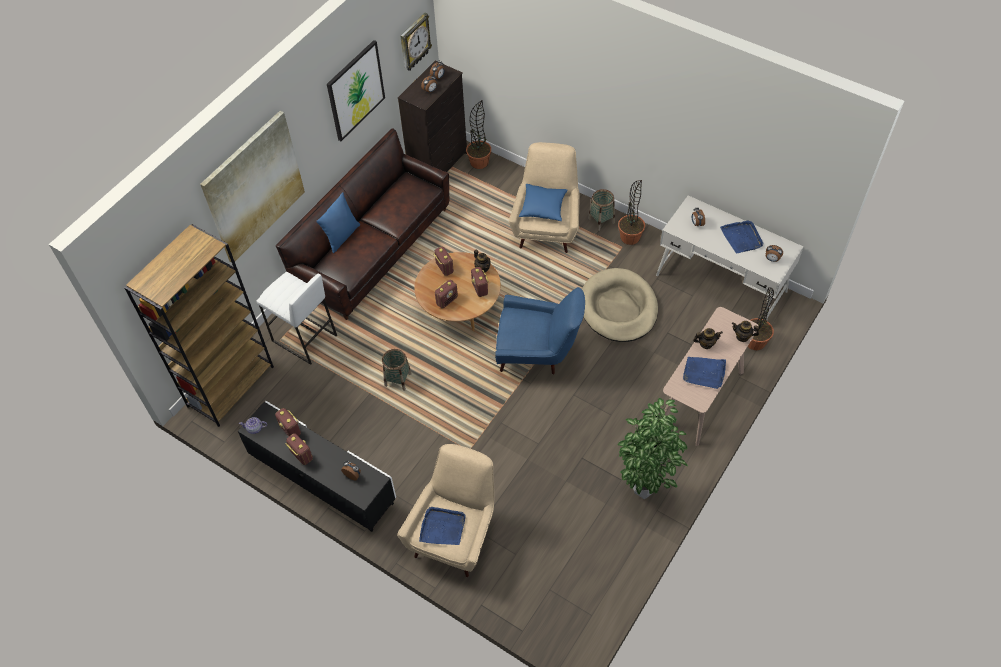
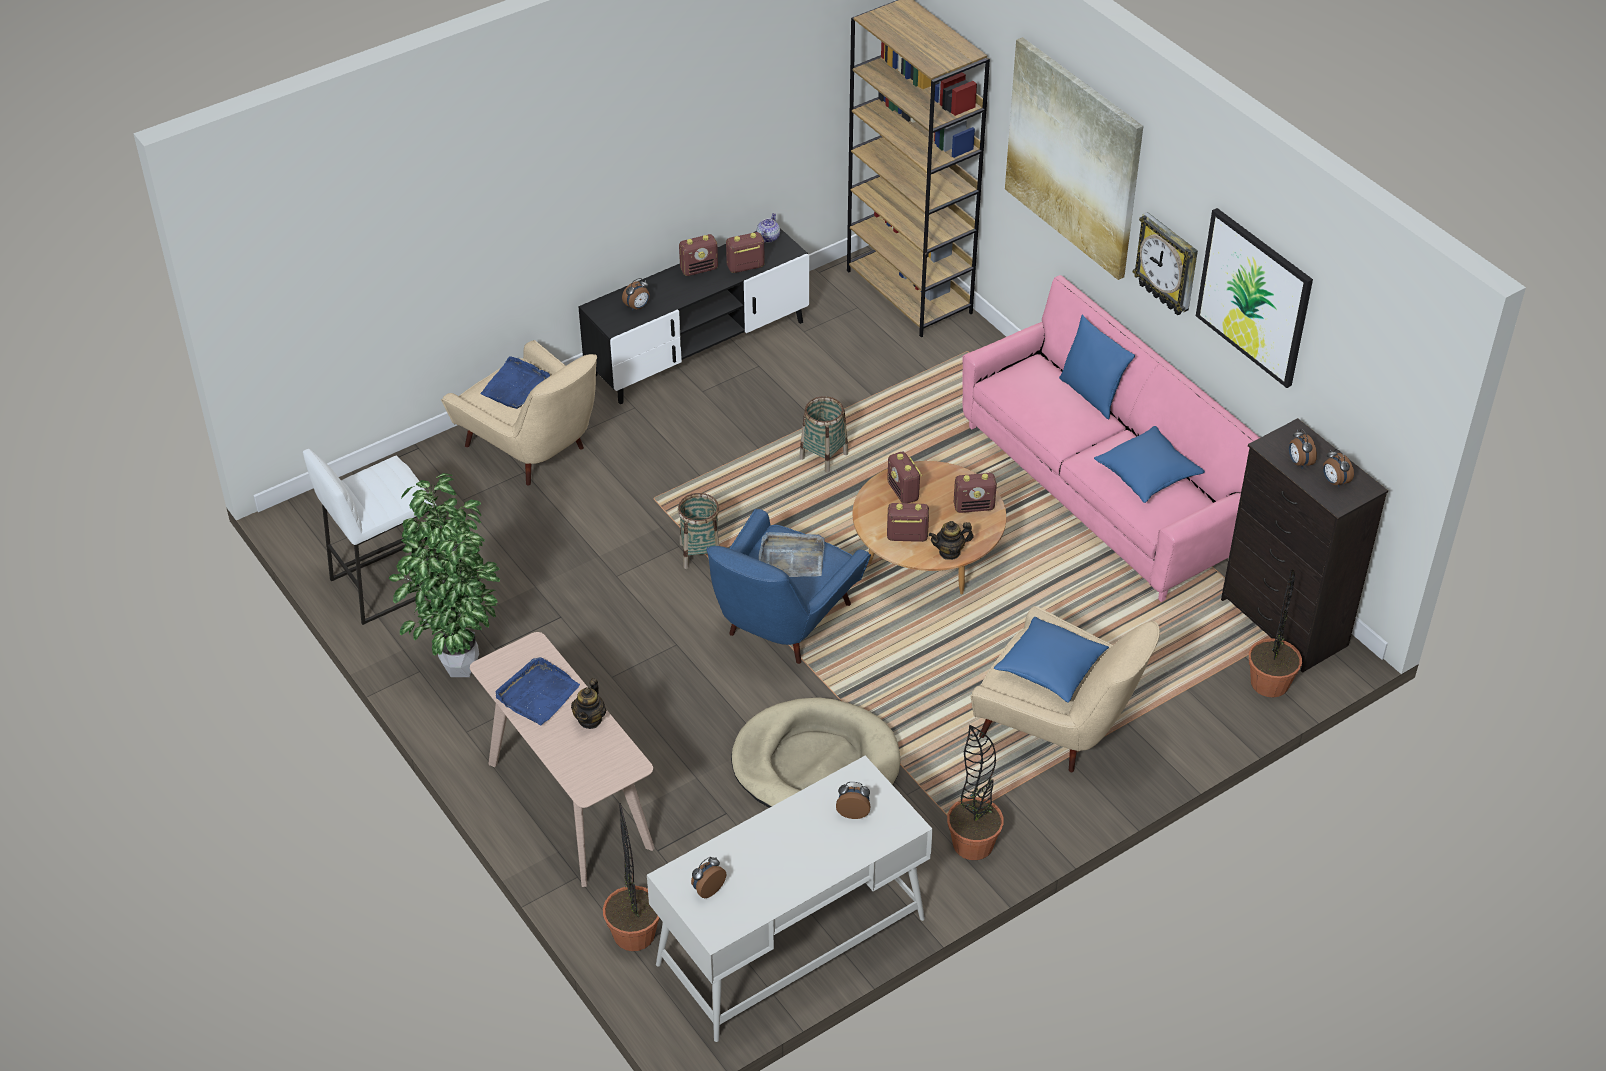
camera: 110 degrees right, 10 degrees down
white stool [256,272,337,365] -> white stool moved to [303,449,439,625]
brown sofa [276,128,449,320] -> pink sofa [962,275,1260,602]
wall clock [400,13,432,71] -> wall clock moved to [1133,212,1198,315]
basket [588,189,615,231] -> basket moved to [678,493,719,569]
blue tray [720,221,763,253] -> none
teapot [732,321,759,342] -> none
none -> grey tray [759,532,825,577]
none -> blue pillow [1094,426,1205,503]

